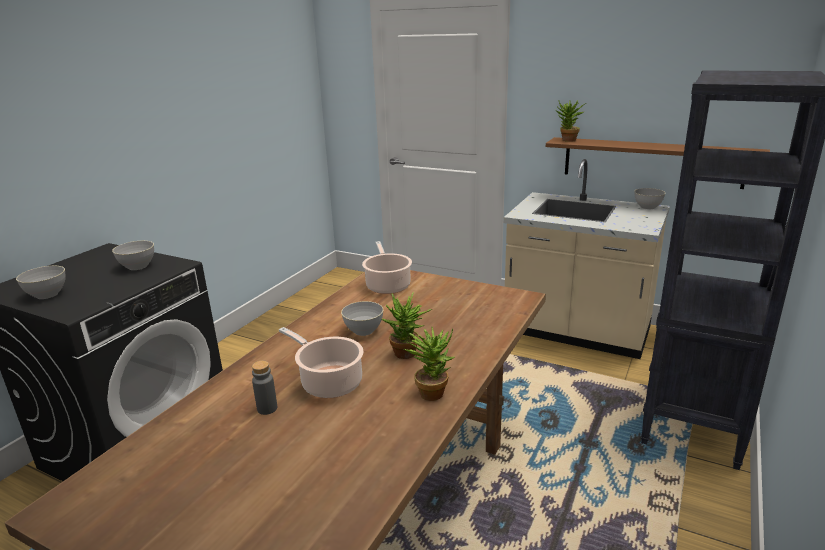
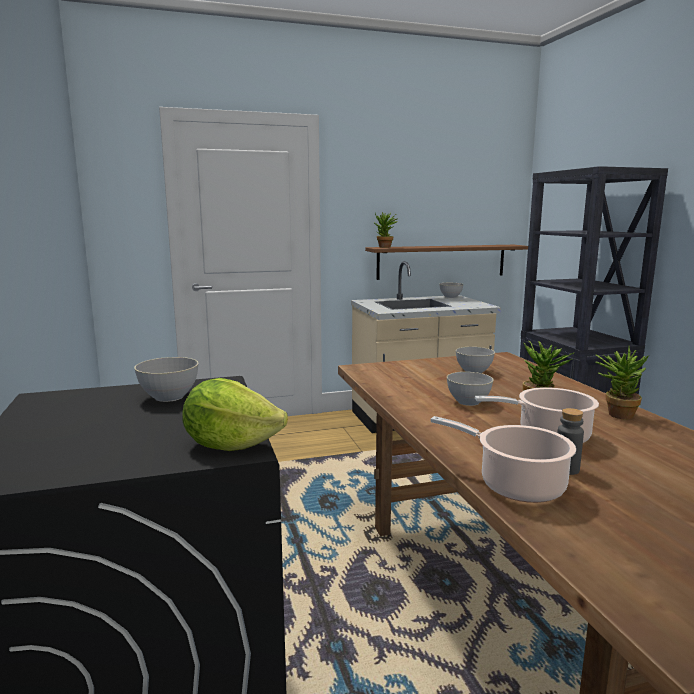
camera: 45 degrees left, 10 degrees down
grey bowl [16,266,66,299] -> grey bowl moved to [456,347,495,373]
cooking pot [362,241,412,294] -> cooking pot moved to [430,416,576,503]
none -> lettuce [182,378,288,451]

